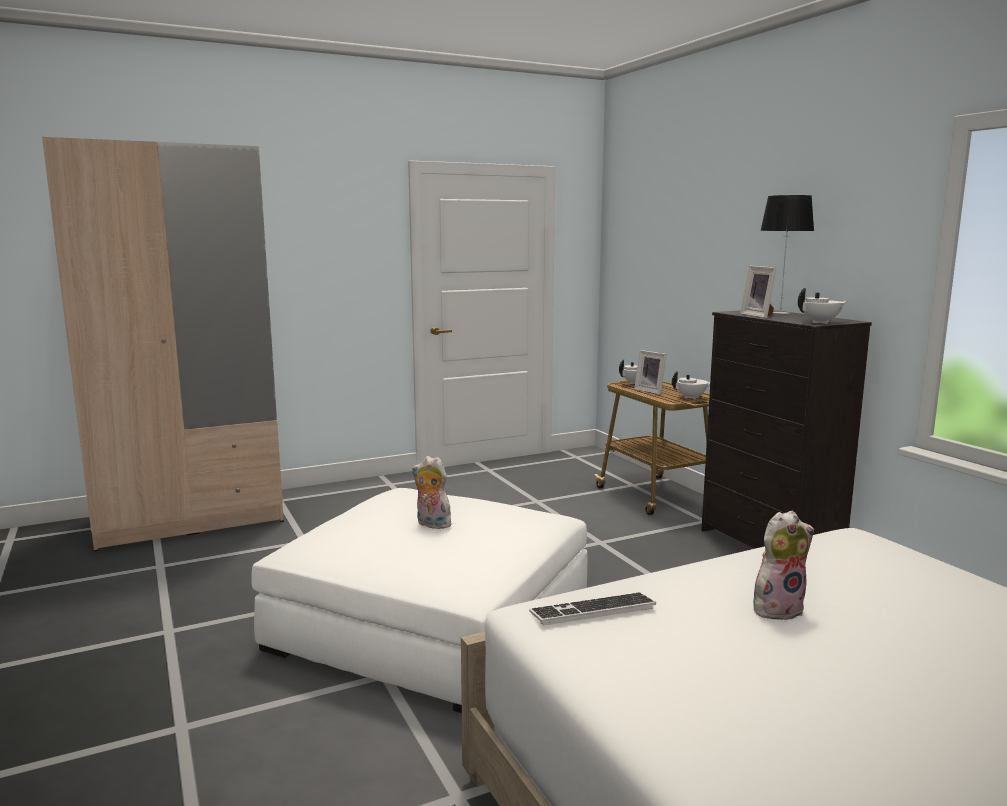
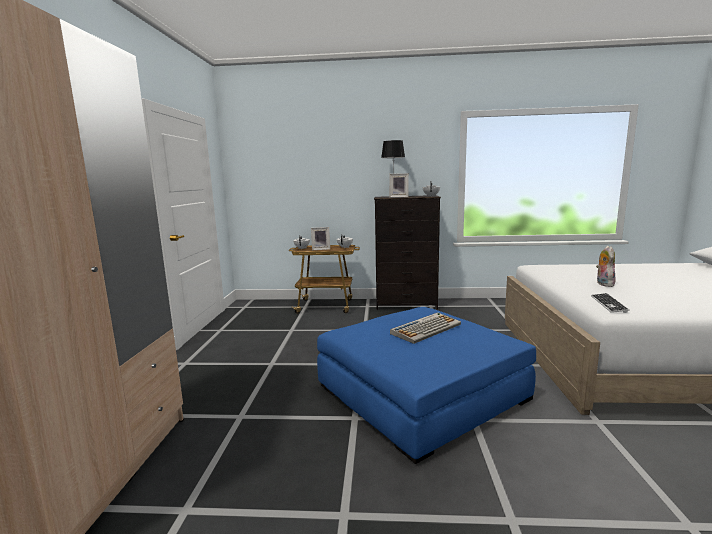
camera: 60 degrees left, 0 degrees up
white ottoman [251,488,587,713] -> blue ottoman [317,307,536,464]
plush toy [412,456,452,529] -> keyboard [390,312,461,344]

